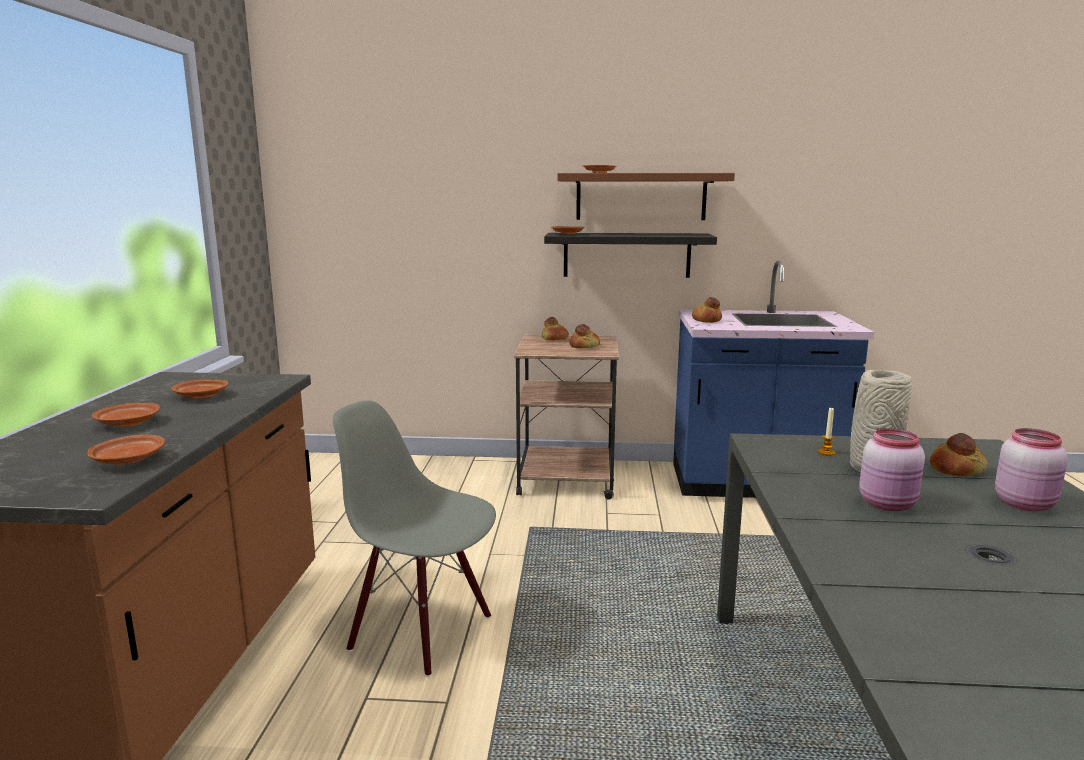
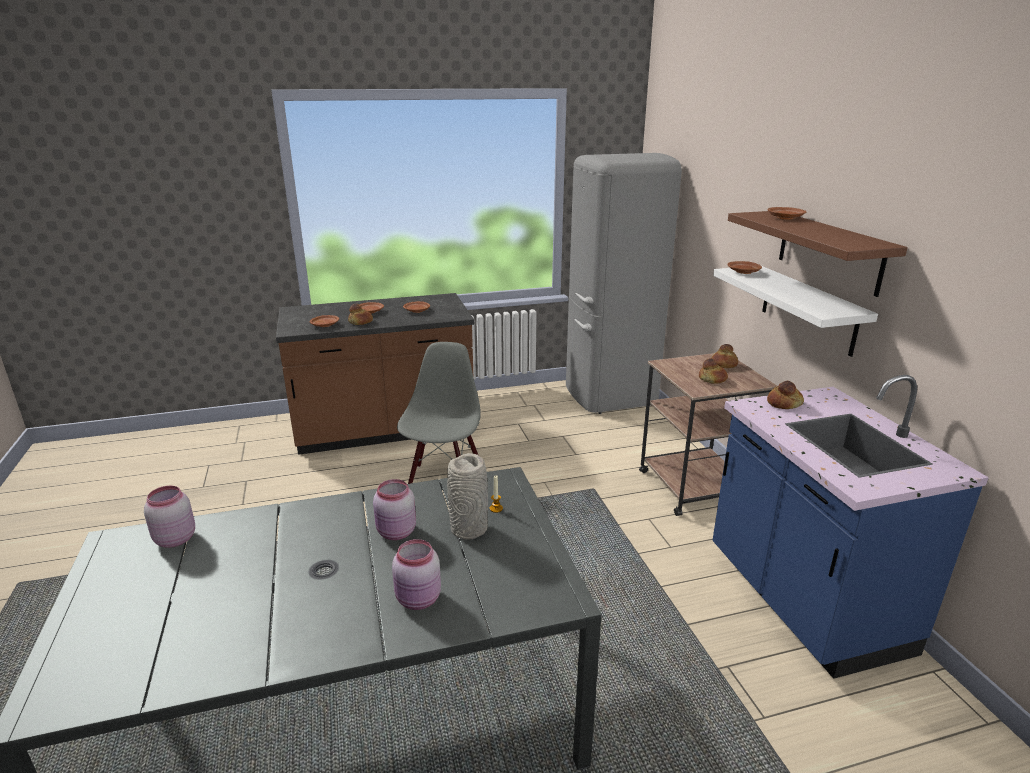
camera: 70 degrees right, 10 degrees up
black shelf [544,233,717,278] -> white shelf [713,266,878,357]
bread [930,433,988,476] -> bread moved to [348,304,373,325]
none -> pink jar [144,486,195,548]
none -> grey fridge [566,153,682,414]

